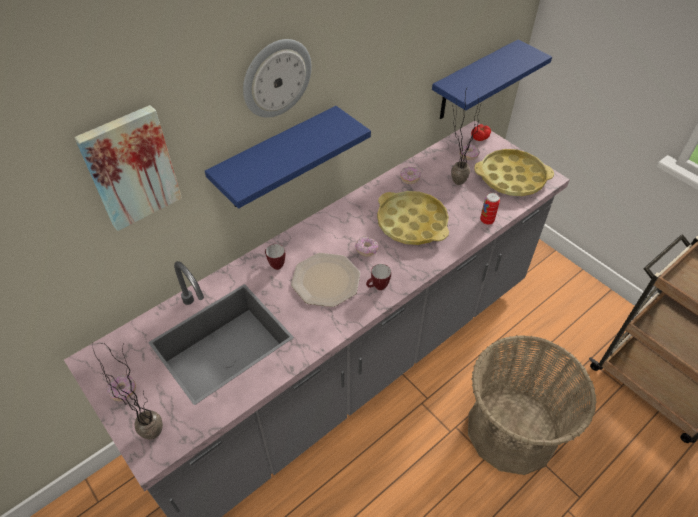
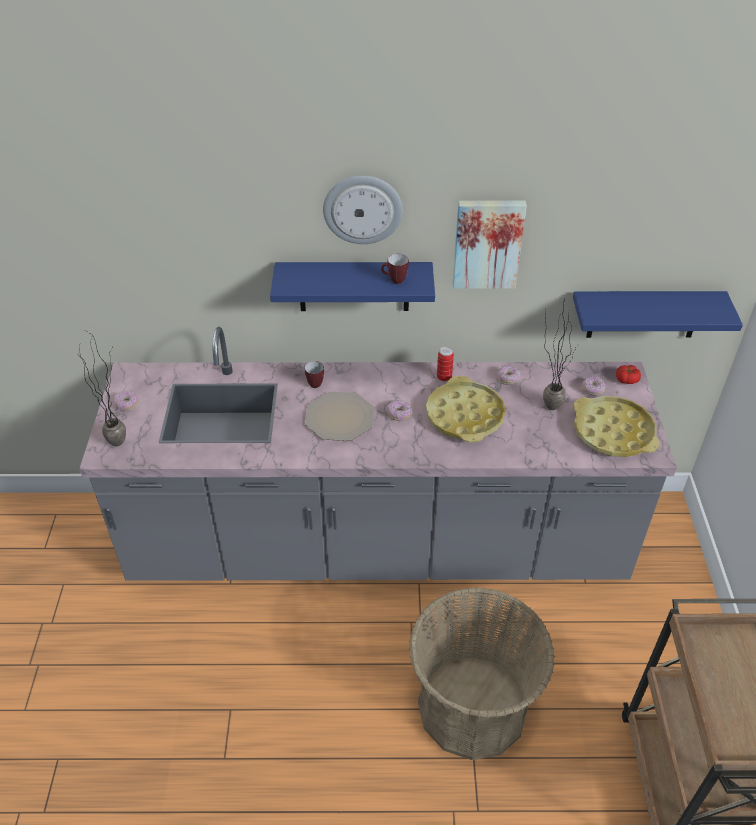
camera: 40 degrees right, 5 degrees down
picture [74,105,182,231] -> picture moved to [453,201,527,289]
mug [366,264,391,290] -> mug moved to [381,254,409,284]
can [480,193,500,225] -> can moved to [437,347,454,381]

